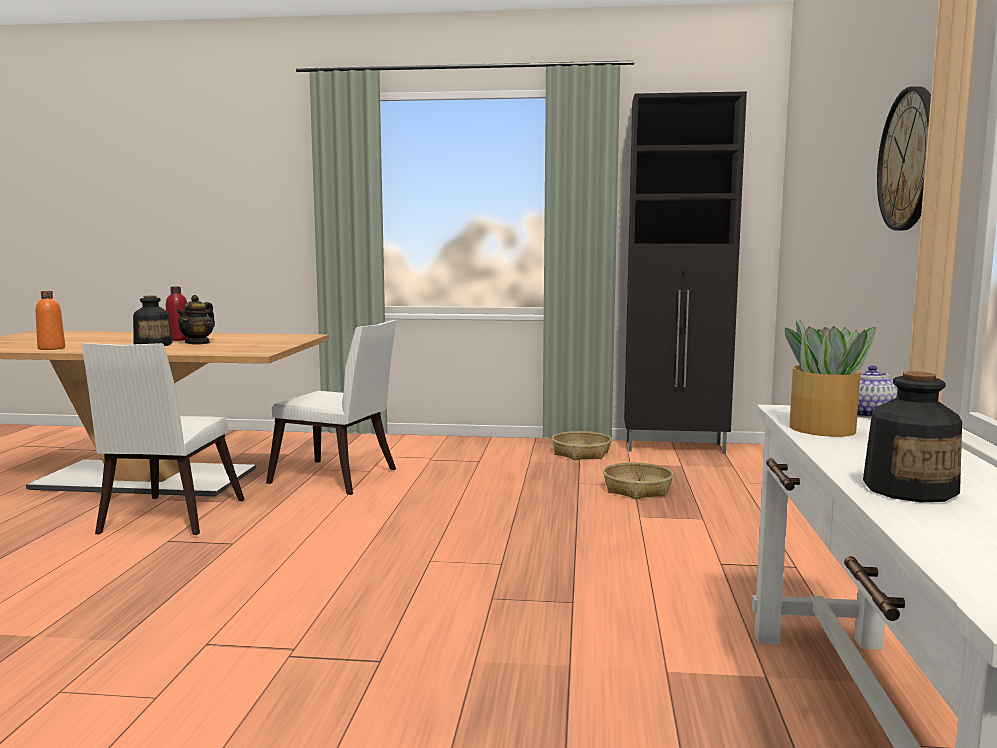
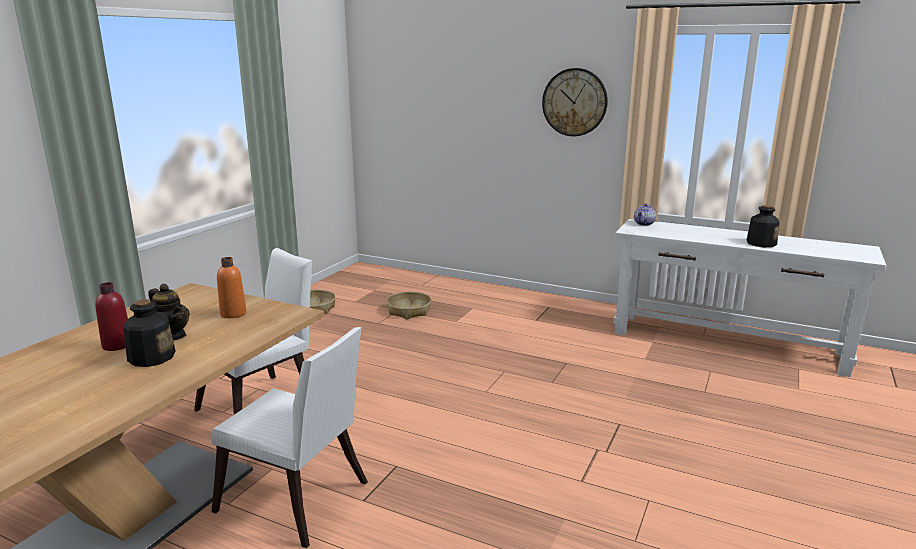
camera: 70 degrees left, 10 degrees up
orange bottle [36,291,65,350] -> orange bottle moved to [217,257,246,318]
black cabinet [624,91,747,454] -> none
potted plant [785,320,876,437] -> none

